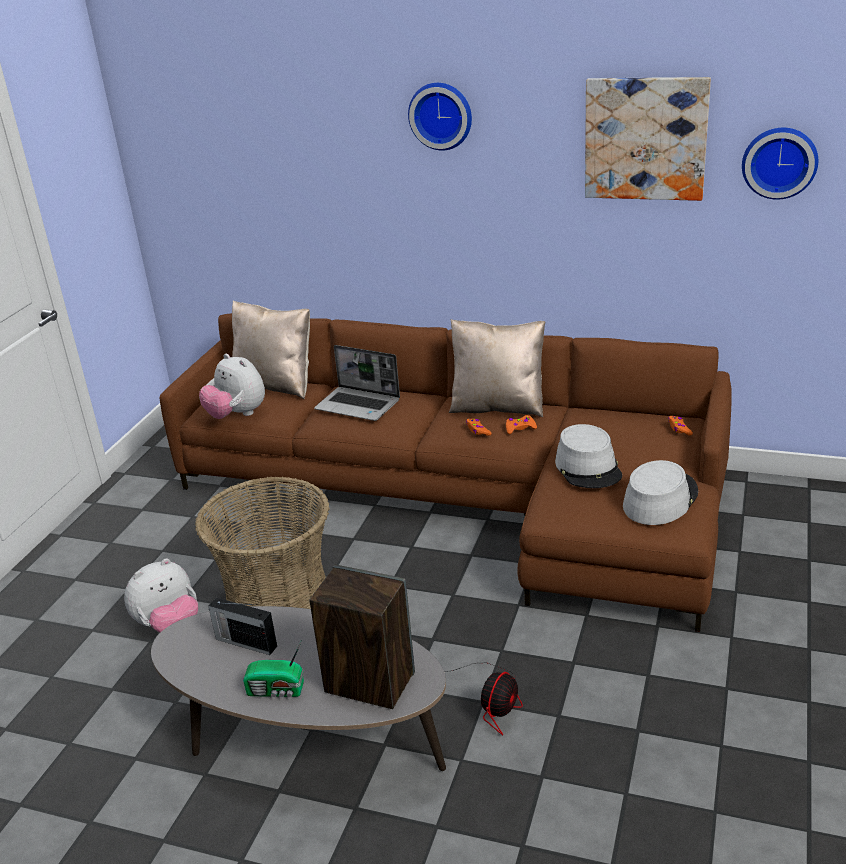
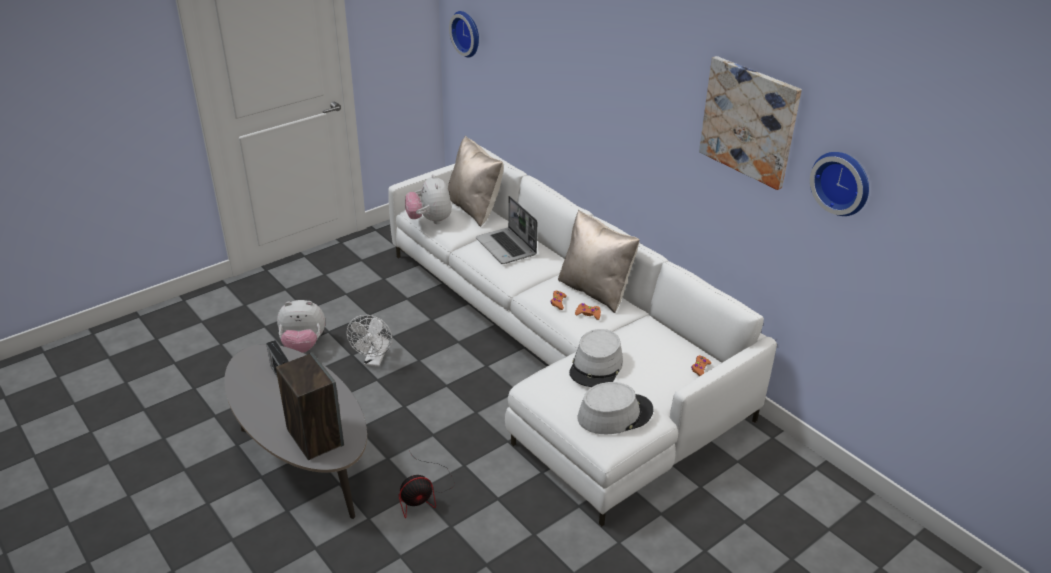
camera: 30 degrees right, 5 degrees up
brown sofa [159,313,732,632] -> white sofa [388,147,777,526]
basket [195,476,330,609] -> white fan [346,315,392,367]
radio [243,640,304,698] -> none
wall clock [408,83,472,151] -> wall clock moved to [449,11,479,58]

